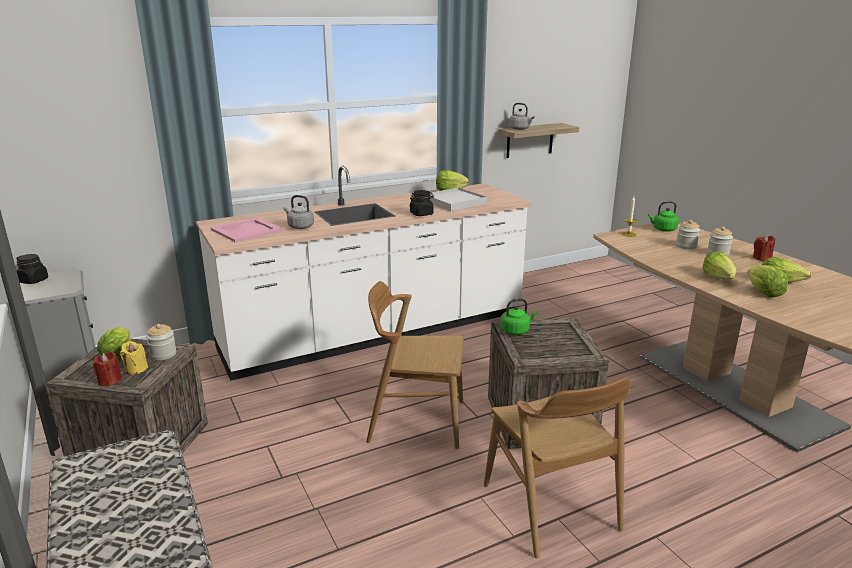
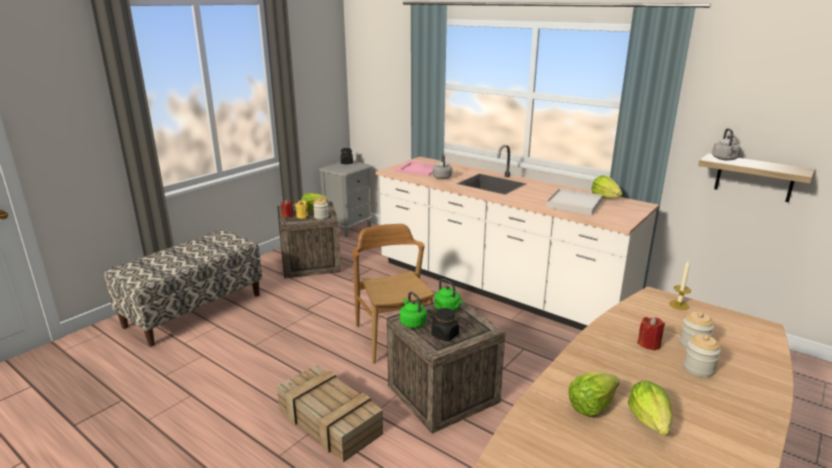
camera: 65 degrees right, 0 degrees up
black jar [409,190,434,216] -> black jar moved to [431,308,459,341]
brown chair [484,377,630,559] -> crate [276,364,383,462]
green kettle [648,201,679,232] -> green kettle moved to [400,292,427,328]
lettuce [703,252,736,279] -> none
red candle [753,234,775,261] -> red candle moved to [637,317,665,351]

